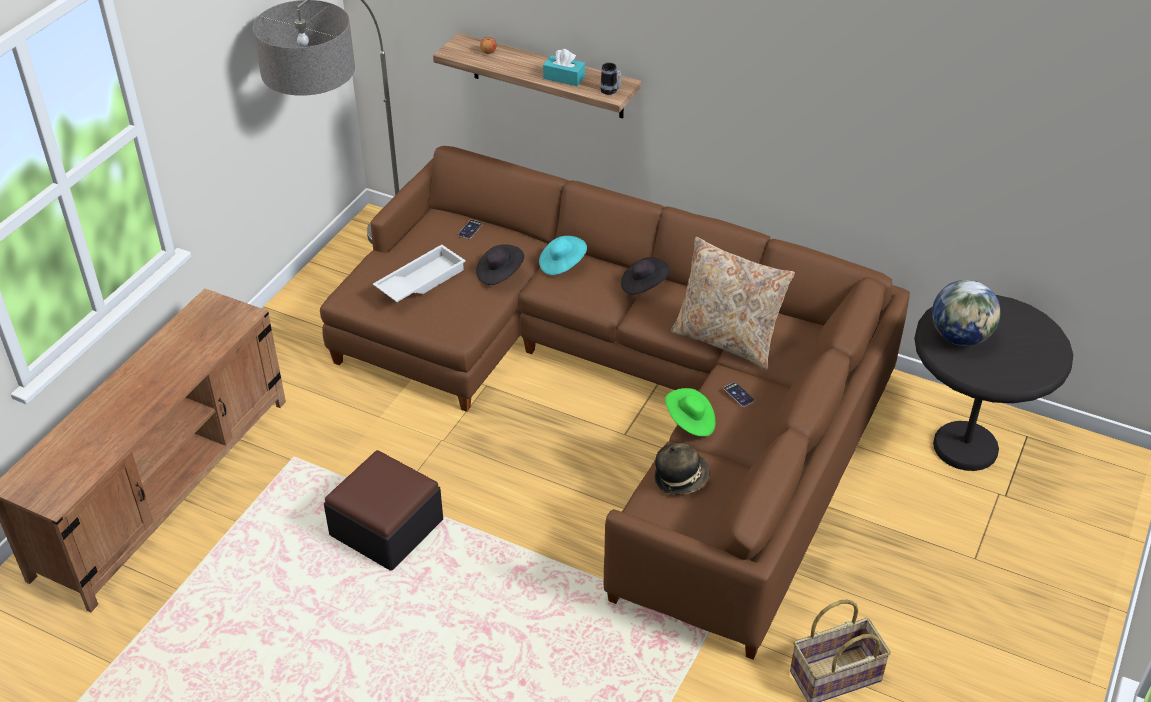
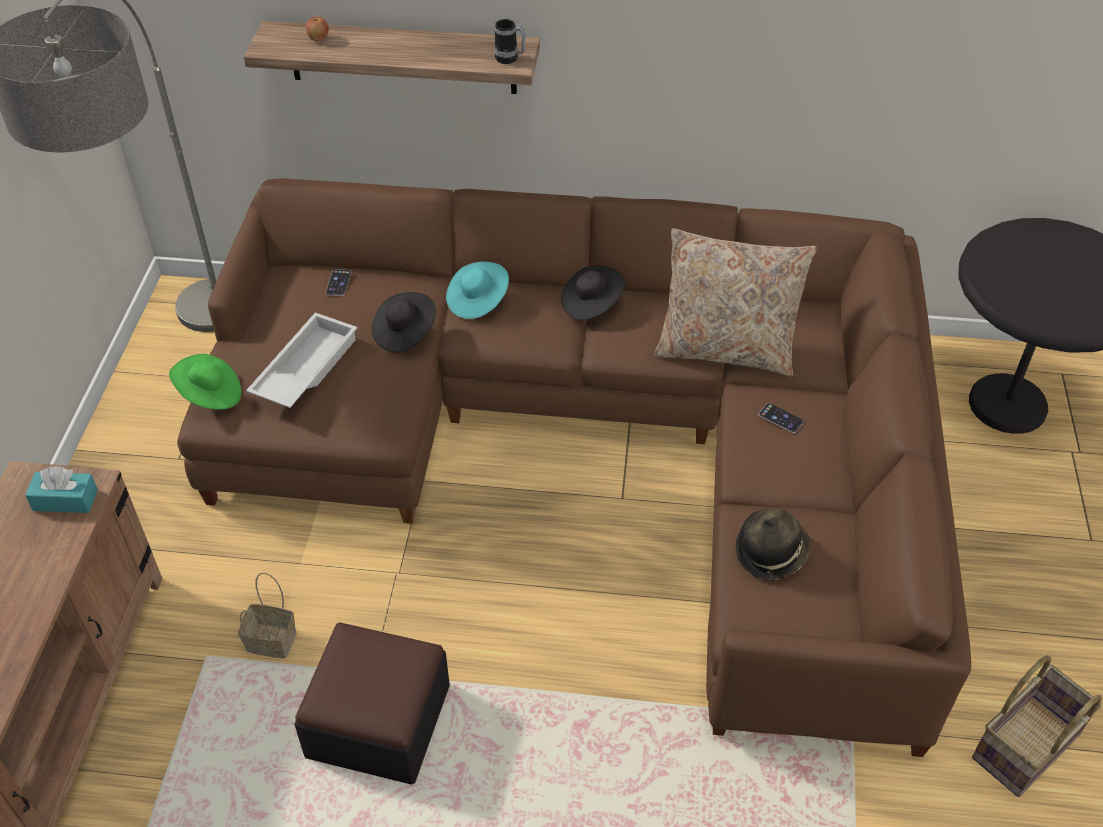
camera: 20 degrees left, 5 degrees up
turquoise tissue box [543,49,585,86] -> turquoise tissue box moved to [25,467,98,513]
green hat [665,388,715,437] -> green hat moved to [169,354,241,410]
globe [932,279,1001,346] -> none
none -> basket [238,573,296,658]

